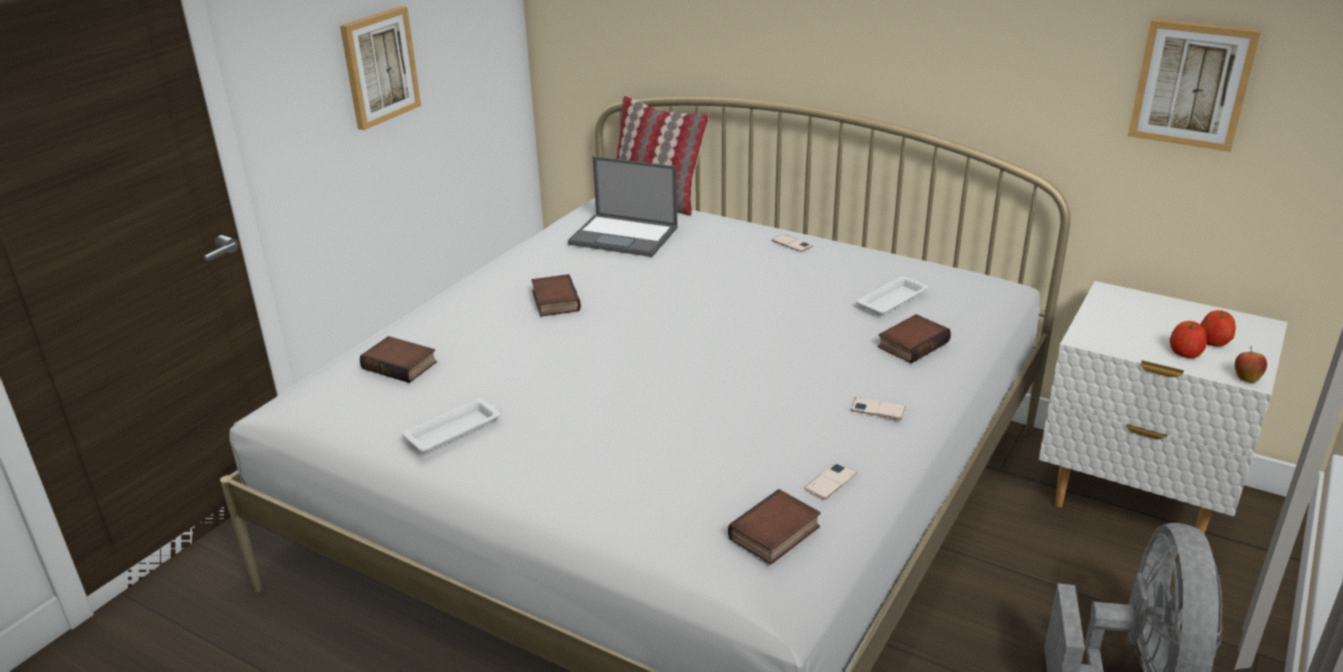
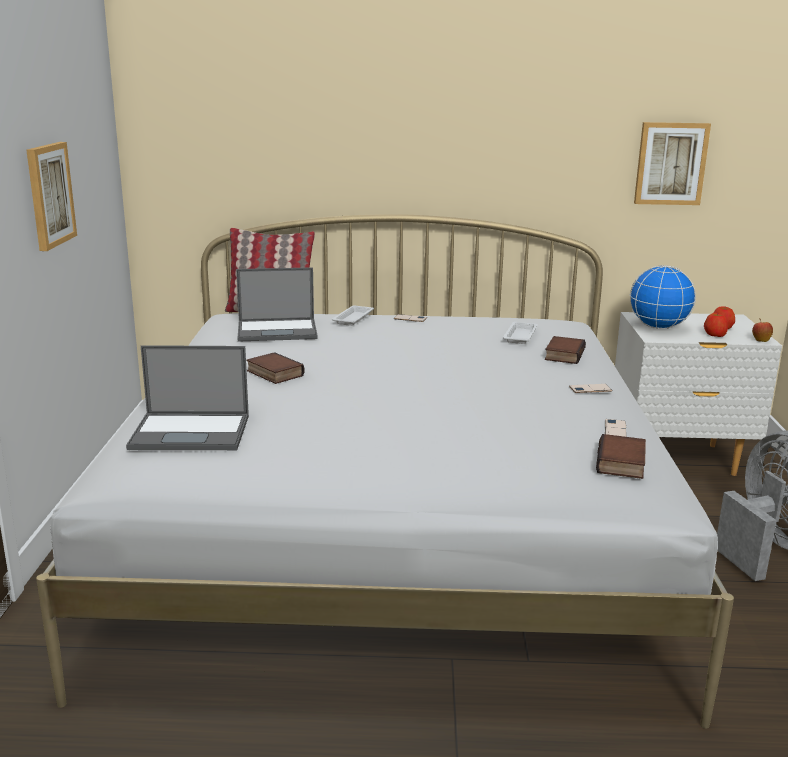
camera: 30 degrees left, 10 degrees down
book [360,336,437,383] -> laptop [126,345,249,450]
white tray [402,399,500,452] -> white tray moved to [332,306,374,326]
none -> globe [630,265,696,329]

